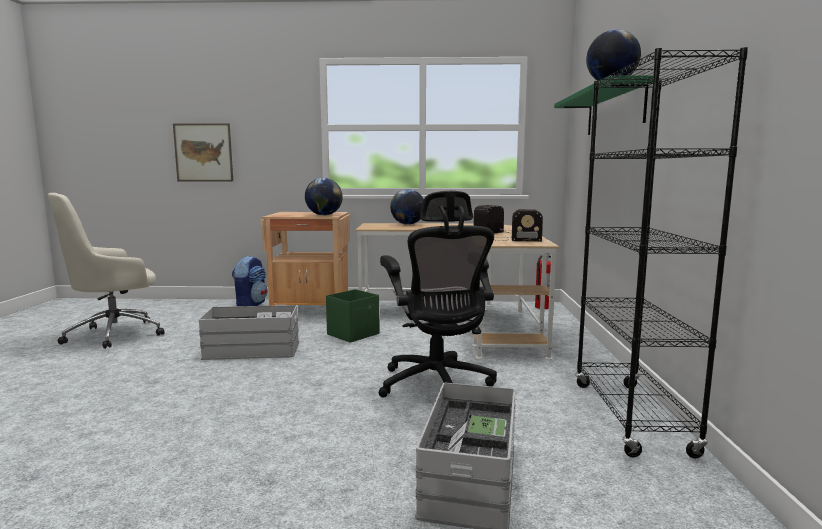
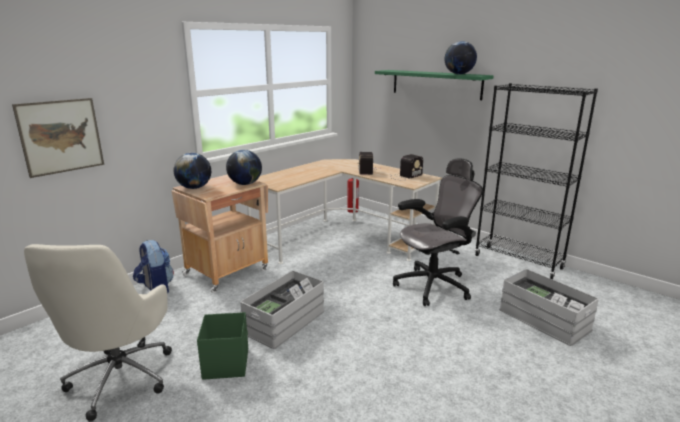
camera: 50 degrees left, 10 degrees up
green storage box [326,289,380,343] -> green storage box moved to [197,312,248,380]
office chair [379,191,497,398] -> office chair turned 60 degrees counterclockwise [393,159,483,306]
globe [390,189,424,225] -> globe moved to [174,153,211,189]

